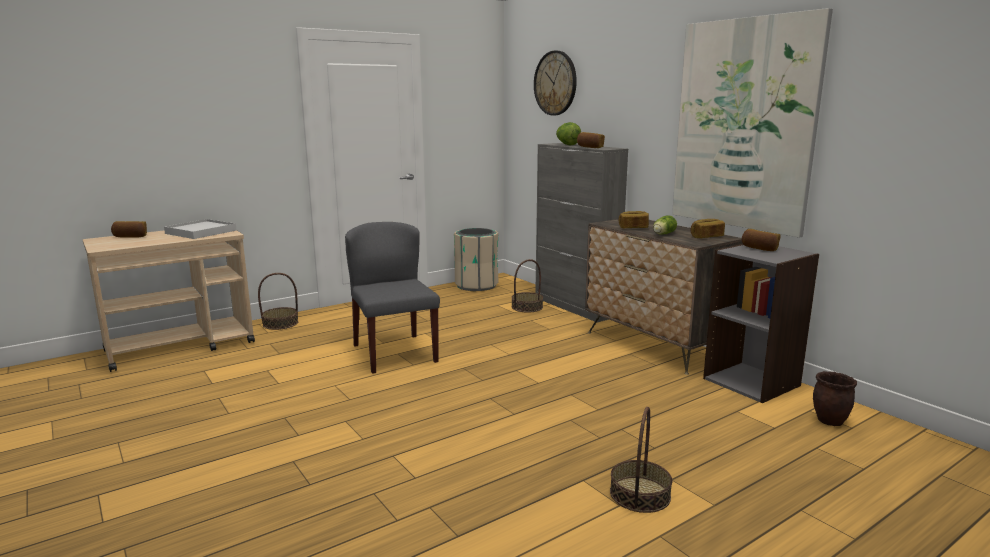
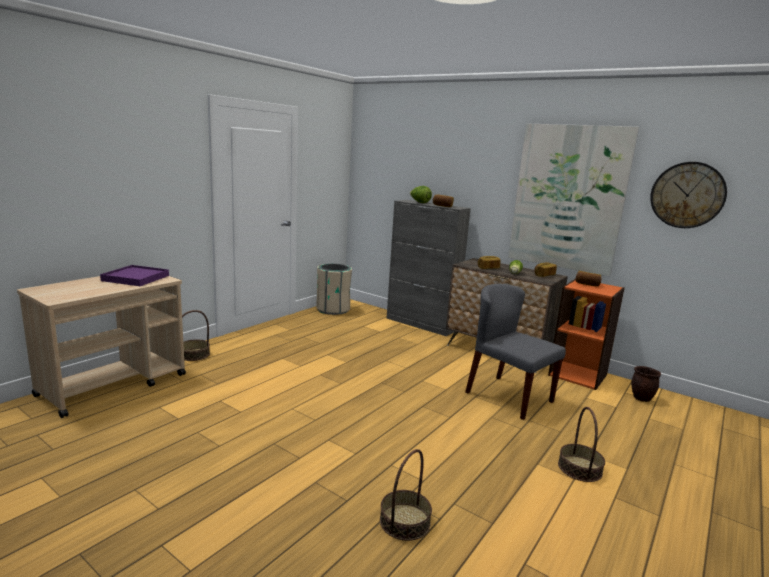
camera: 20 degrees left, 0 degrees up
bread [111,221,147,238] -> none
white tray [164,219,237,239] -> purple tray [100,265,169,286]
grey chair [345,222,440,374] -> grey chair moved to [465,284,566,420]
basket [512,259,543,312] -> basket moved to [380,449,432,541]
wall clock [534,51,577,115] -> wall clock moved to [650,162,727,228]
grey bookcase [703,244,819,403] -> orange bookcase [548,279,625,390]

